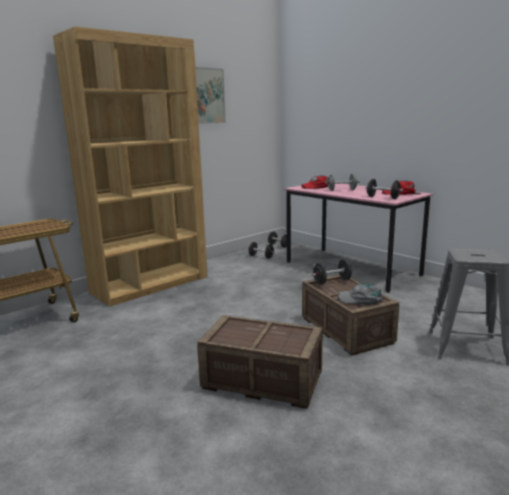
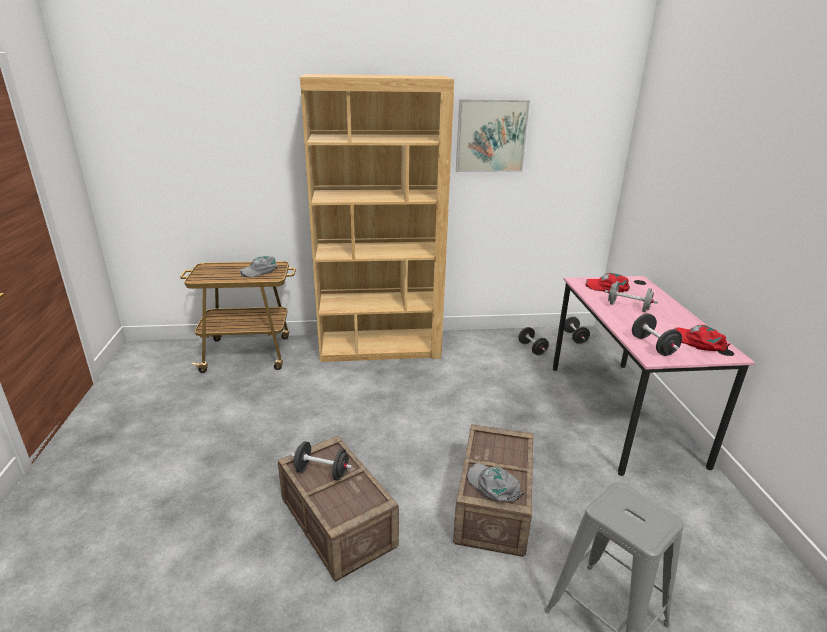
camera: 35 degrees right, 10 degrees up
black dumbbell [312,259,353,285] -> black dumbbell moved to [291,441,352,481]
none -> grey cap [239,256,278,277]

